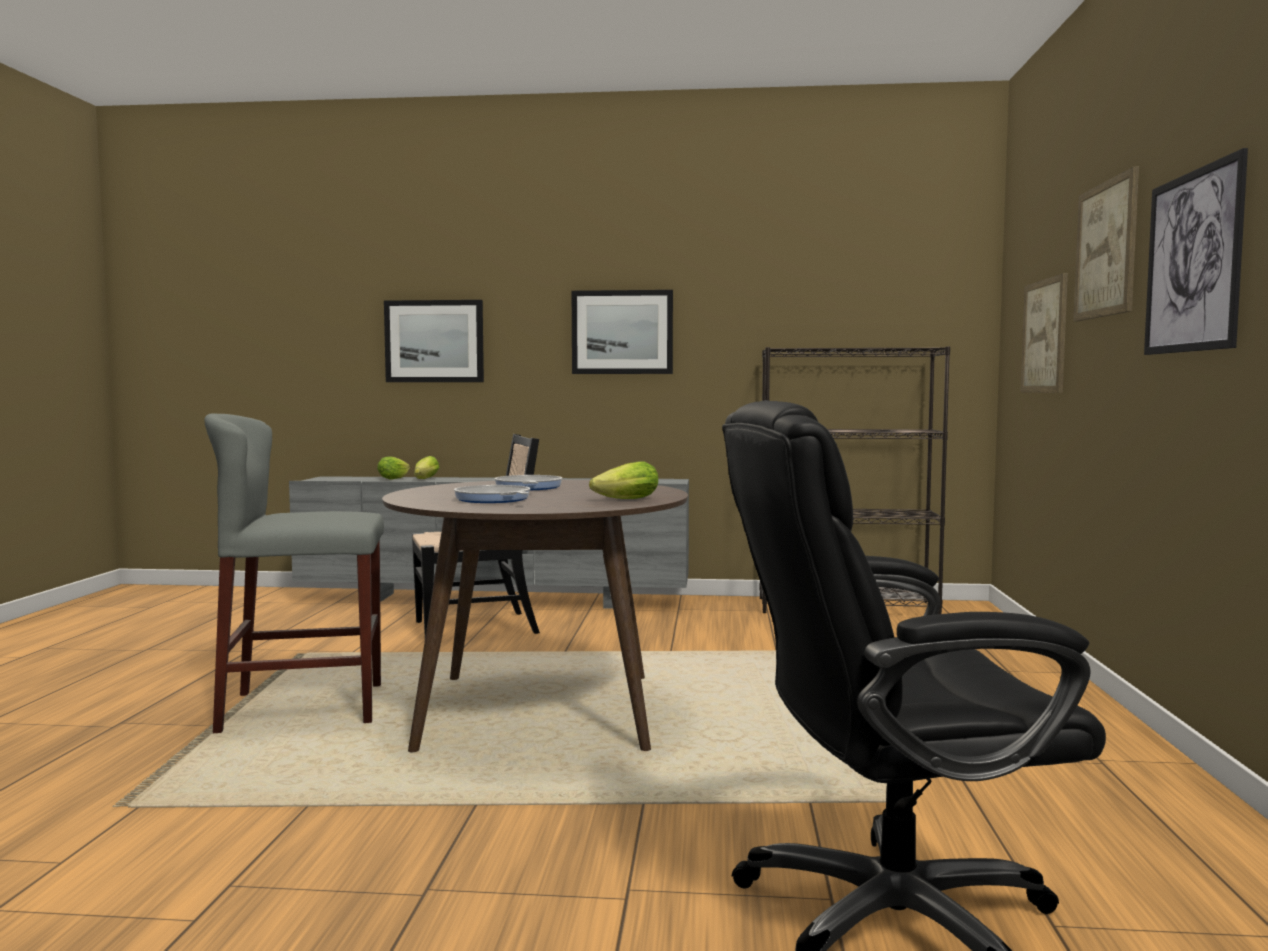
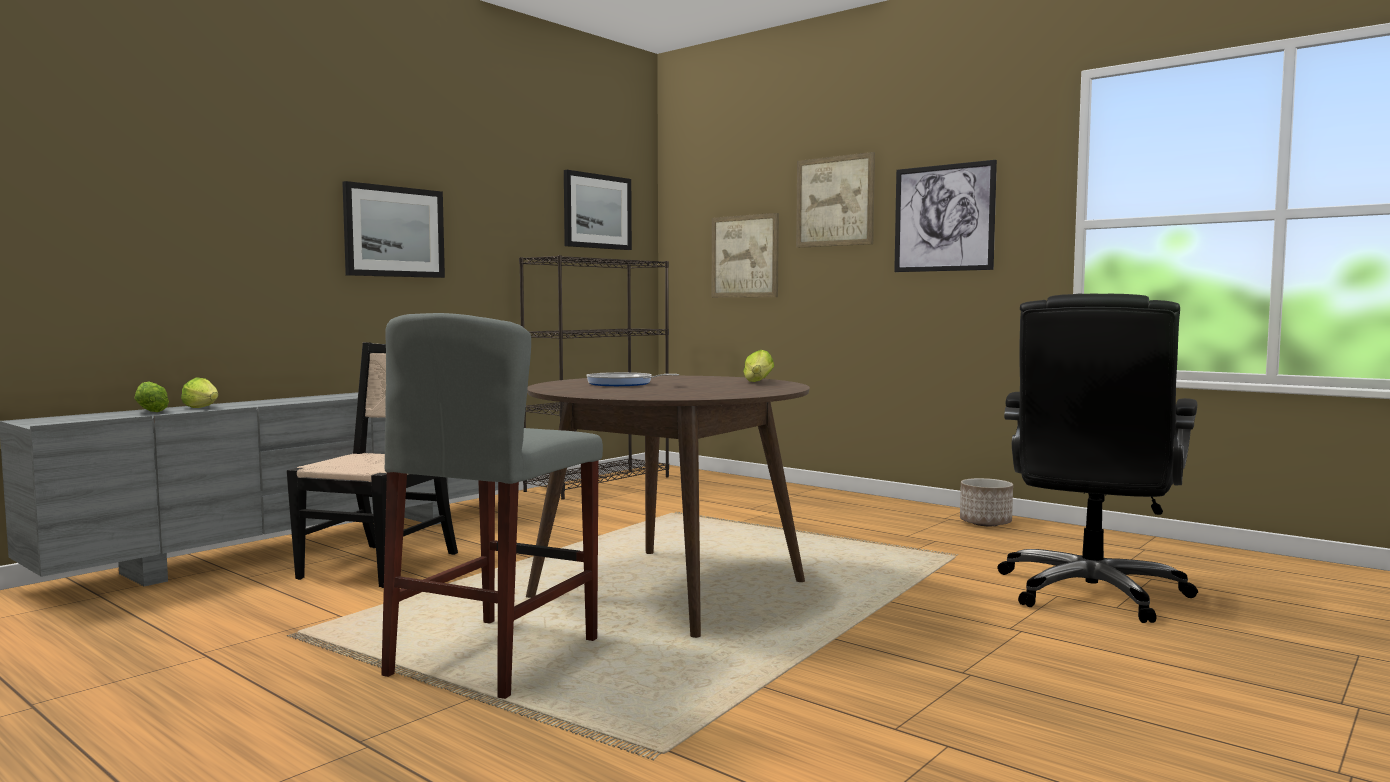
camera: 55 degrees left, 0 degrees up
picture [384,300,484,382] -> picture moved to [564,170,632,250]
frying pan [454,485,530,503] -> none
none -> planter [960,478,1013,526]

